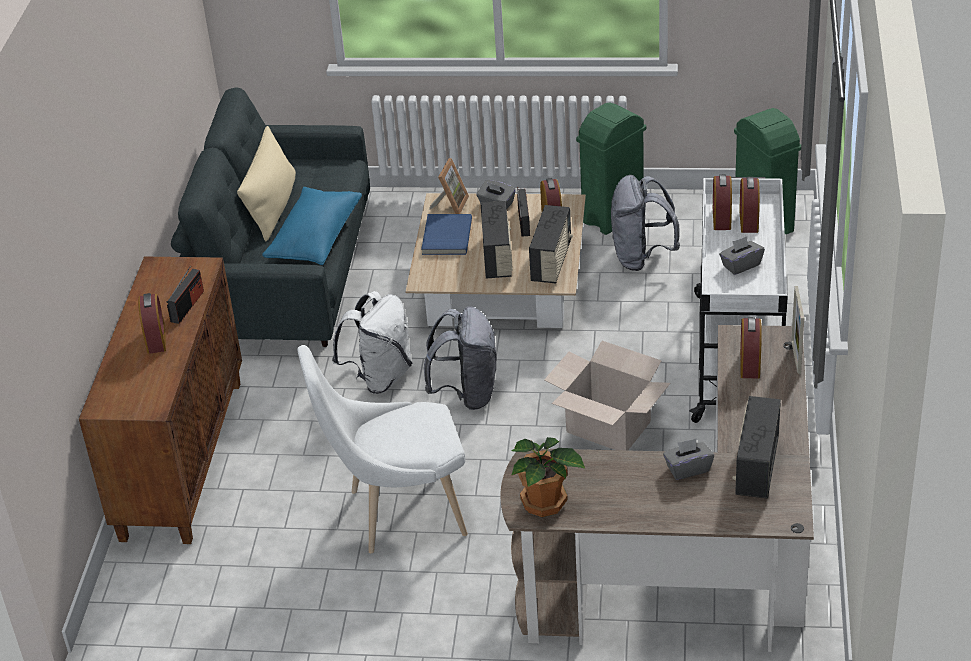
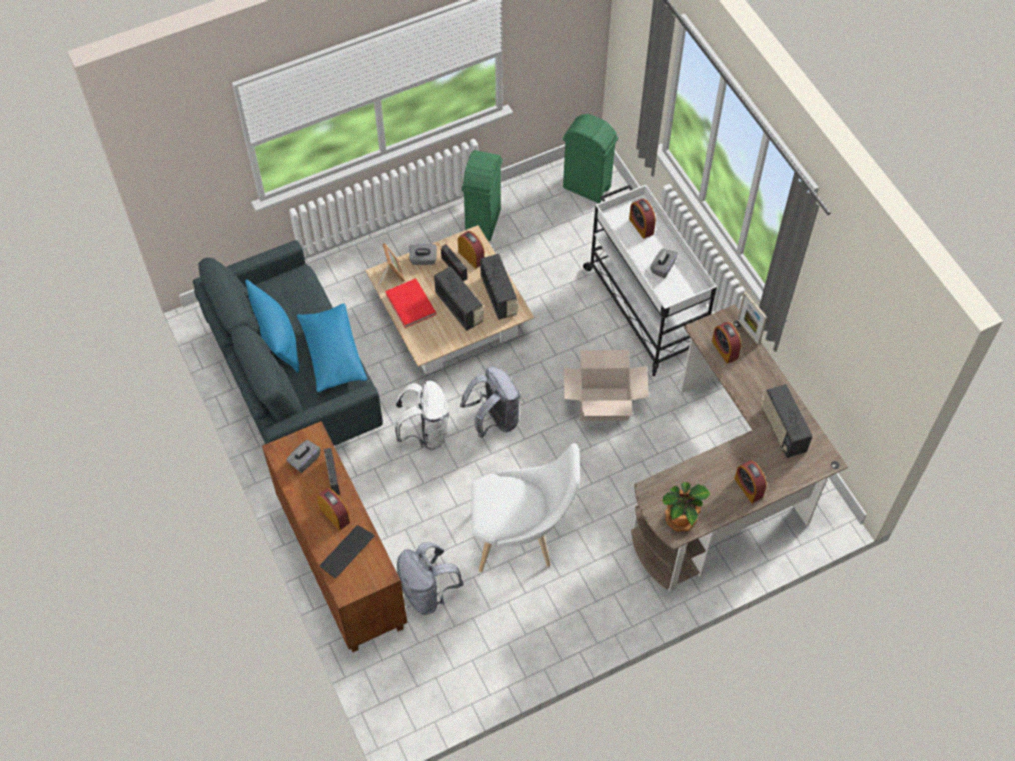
camera: 35 degrees left, 20 degrees up
beige pillow [237,126,296,241] -> blue pillow [245,279,299,372]
white chair [297,345,468,553] -> white chair turned 135 degrees counterclockwise [471,443,580,572]
blue book [421,214,472,255] -> red book [385,279,436,328]
grey backpack [611,175,680,271] -> grey backpack moved to [397,542,464,615]
grey tissue box [663,439,714,480] -> grey tissue box moved to [286,440,320,473]
alarm clock [713,174,732,230] -> alarm clock moved to [734,460,767,503]
none -> keyboard [319,525,374,578]

